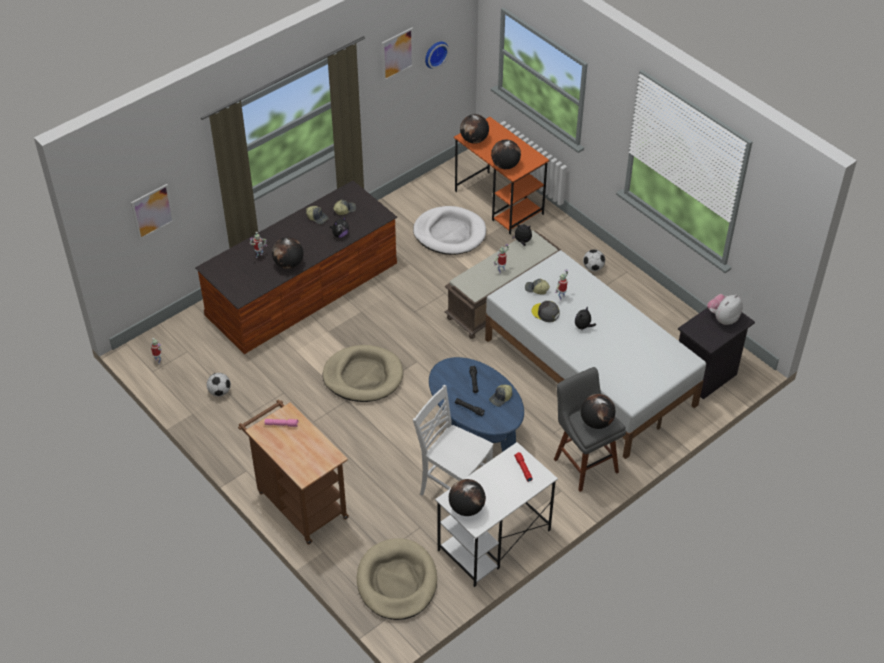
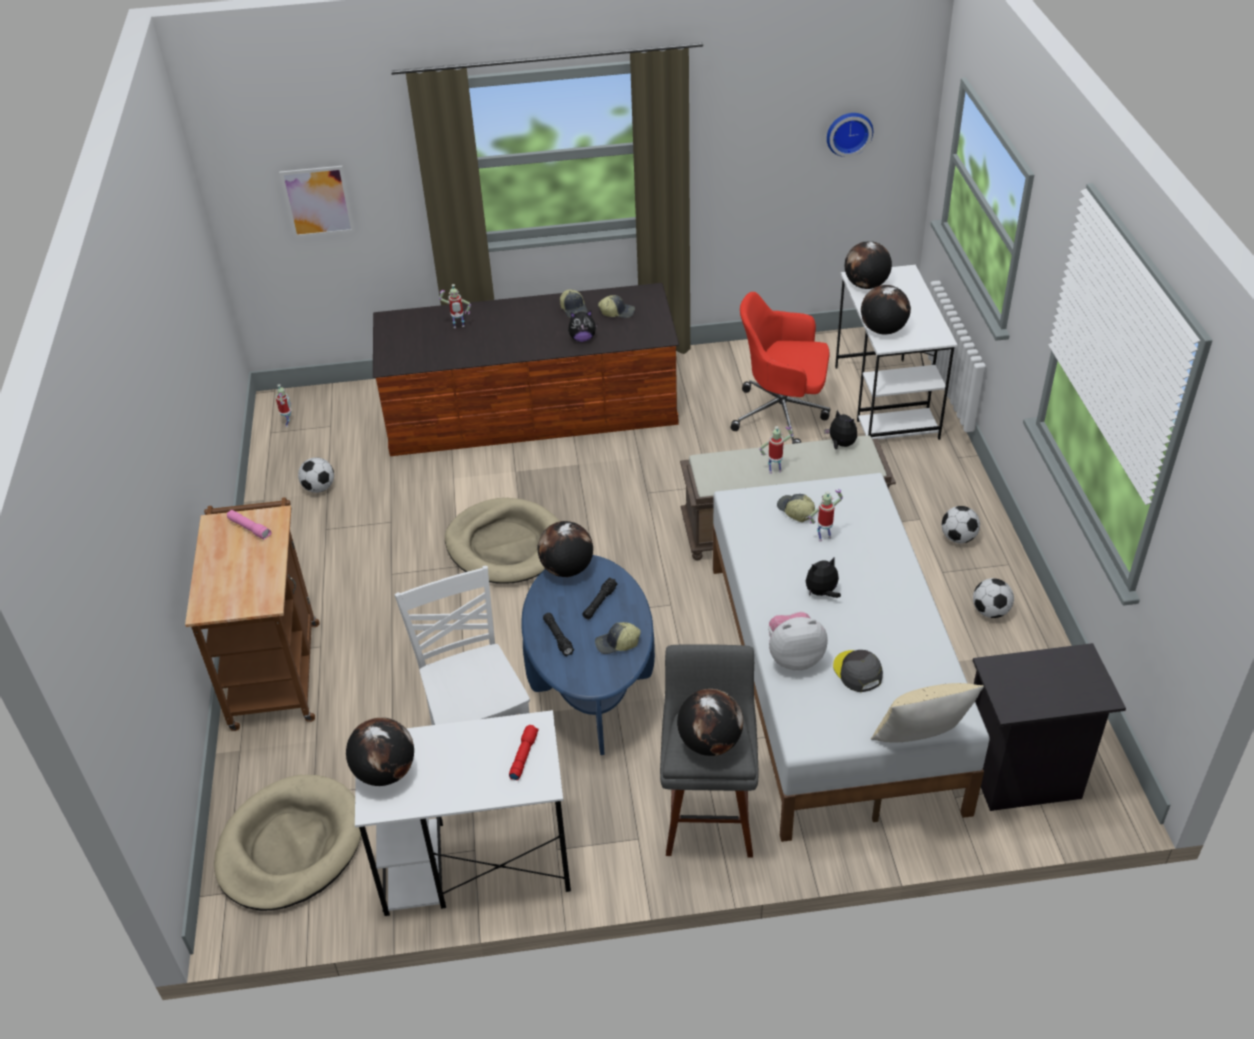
camera: 35 degrees right, 5 degrees down
globe [272,237,304,269] -> globe moved to [537,521,593,577]
picture [382,27,414,81] -> none
white dog bed [413,206,486,255] -> red office chair [731,292,830,444]
orange desk [454,117,550,235] -> white desk [835,265,958,440]
grey cap [532,301,560,322] -> grey cap moved to [833,650,883,692]
plush toy [707,294,743,325] -> plush toy moved to [768,612,828,670]
none -> beige pillow [871,683,984,742]
none -> football [973,578,1014,618]

